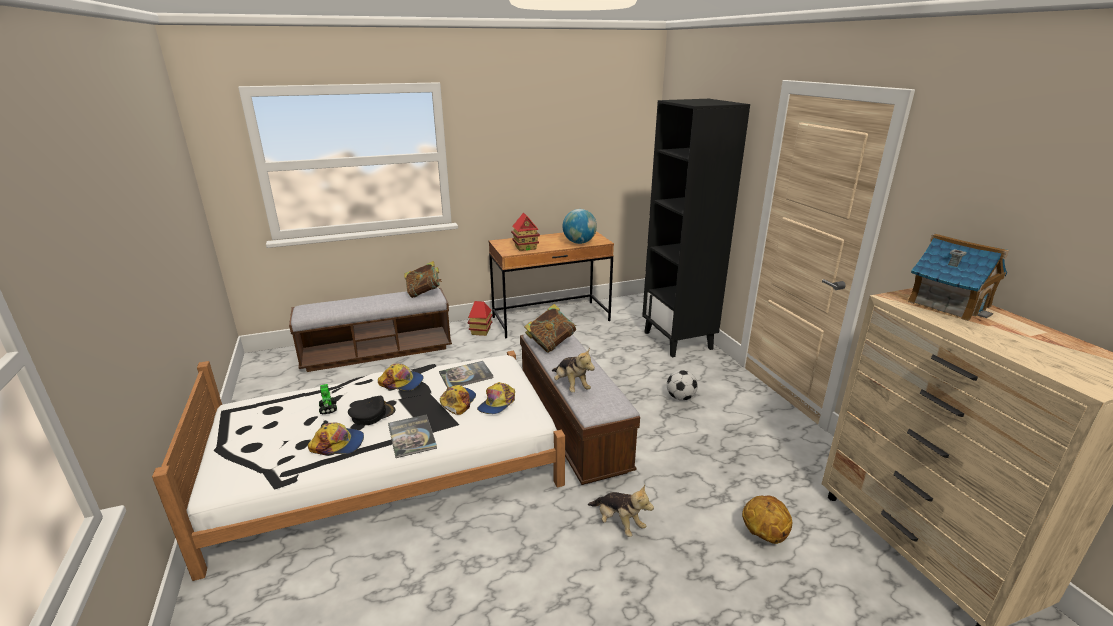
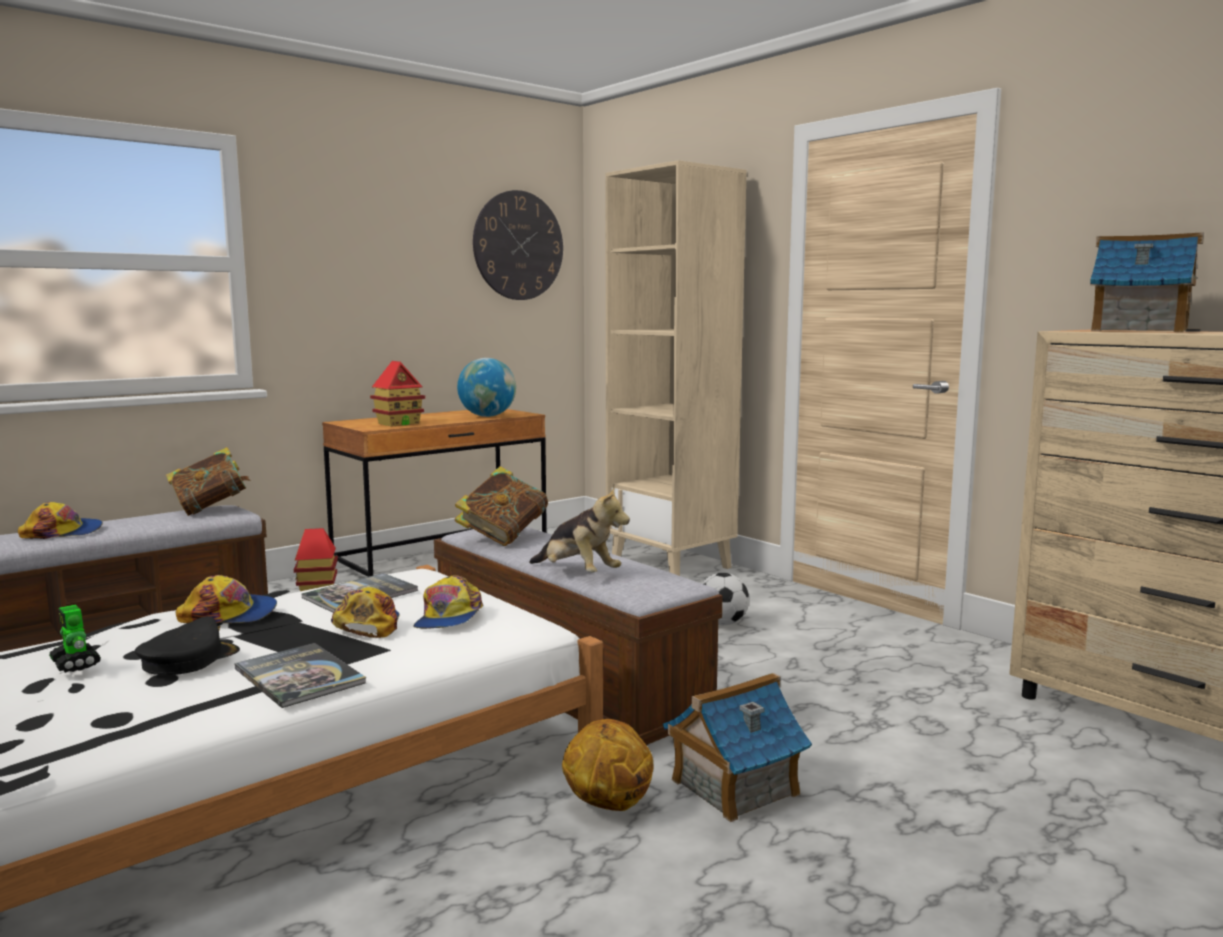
camera: 20 degrees left, 15 degrees down
cap [308,422,364,455] -> cap moved to [18,502,103,539]
plush toy [588,485,654,537] -> toy house [663,673,812,822]
black bookcase [642,99,750,357] -> beige bookcase [606,160,747,576]
basketball [742,495,792,544] -> basketball moved to [562,719,653,811]
none -> wall clock [473,190,563,300]

